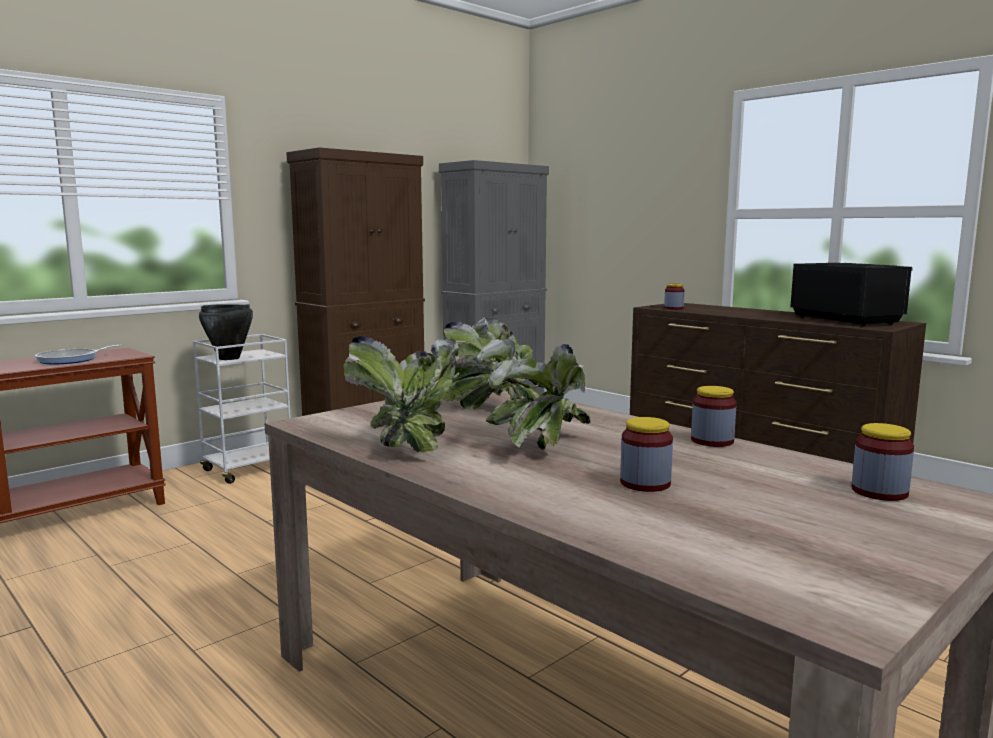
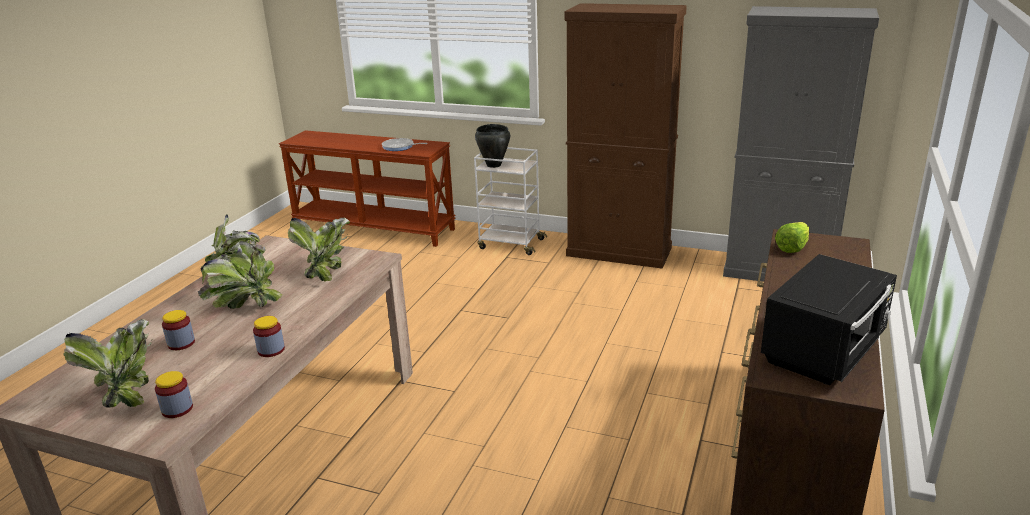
camera: 65 degrees right, 15 degrees up
jar [664,284,685,310] -> lettuce [775,222,809,253]
none -> potted plant [64,319,152,408]

